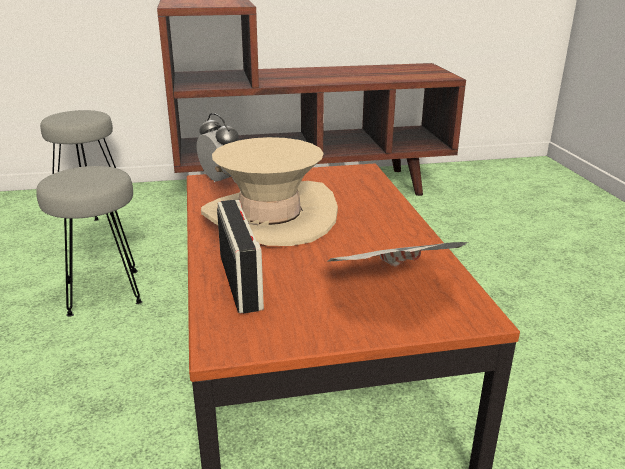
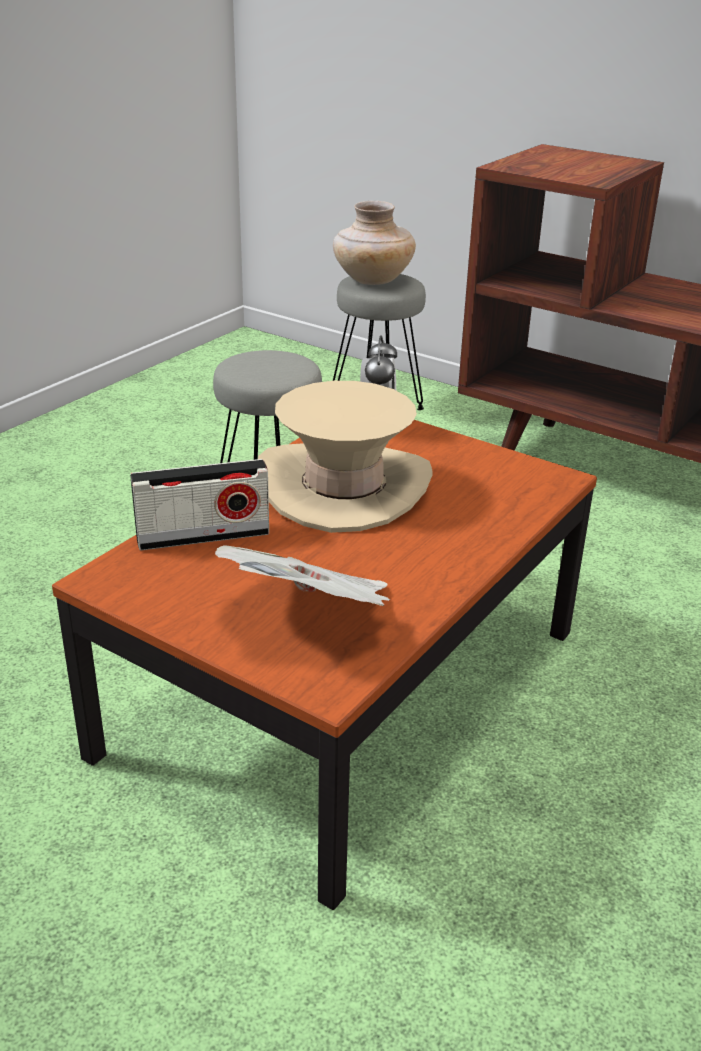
camera: 45 degrees right, 5 degrees up
radio [217,200,264,314] -> radio turned 45 degrees clockwise [130,459,269,550]
none -> beige vase [333,201,416,285]

